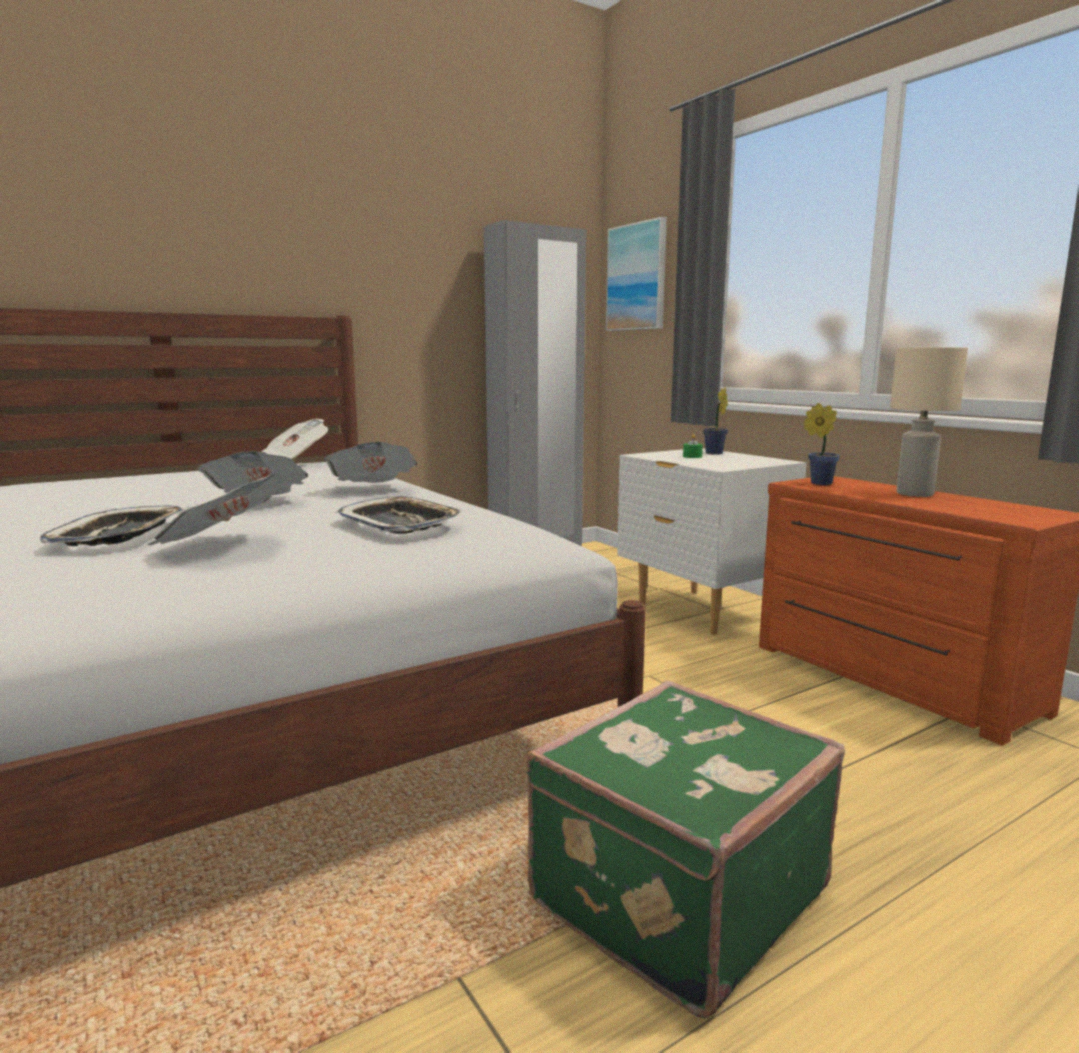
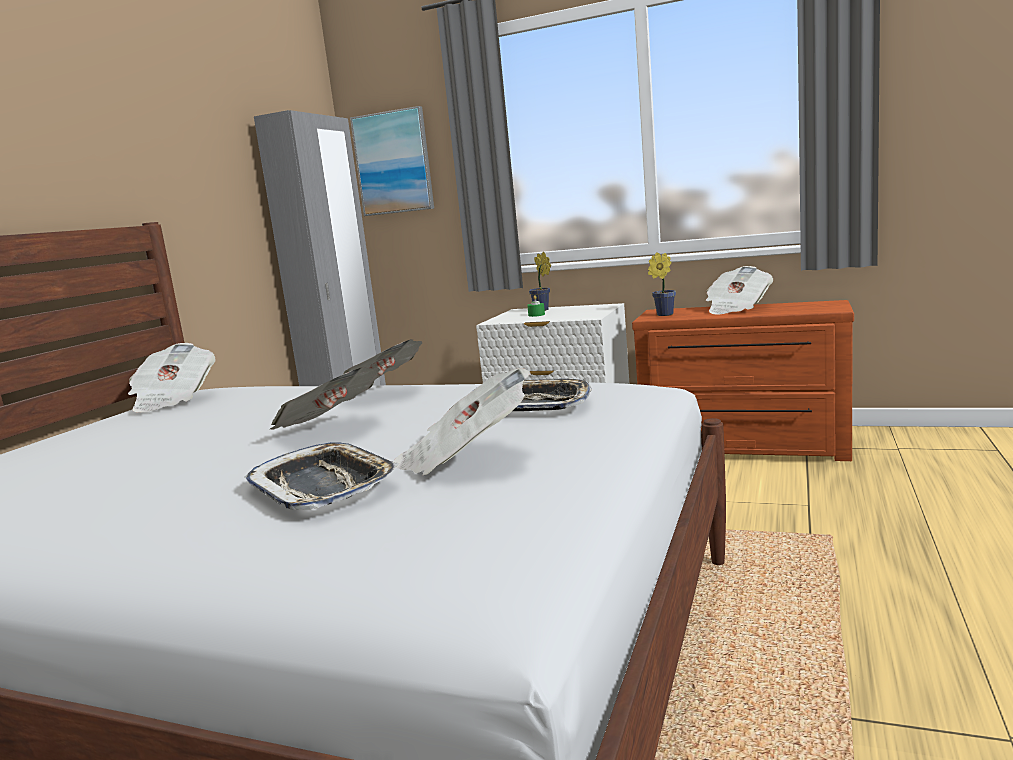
camera: 35 degrees left, 0 degrees up
green suitcase [525,681,845,1019] -> none
beige table lamp [890,347,968,497] -> newspaper [706,266,773,314]

